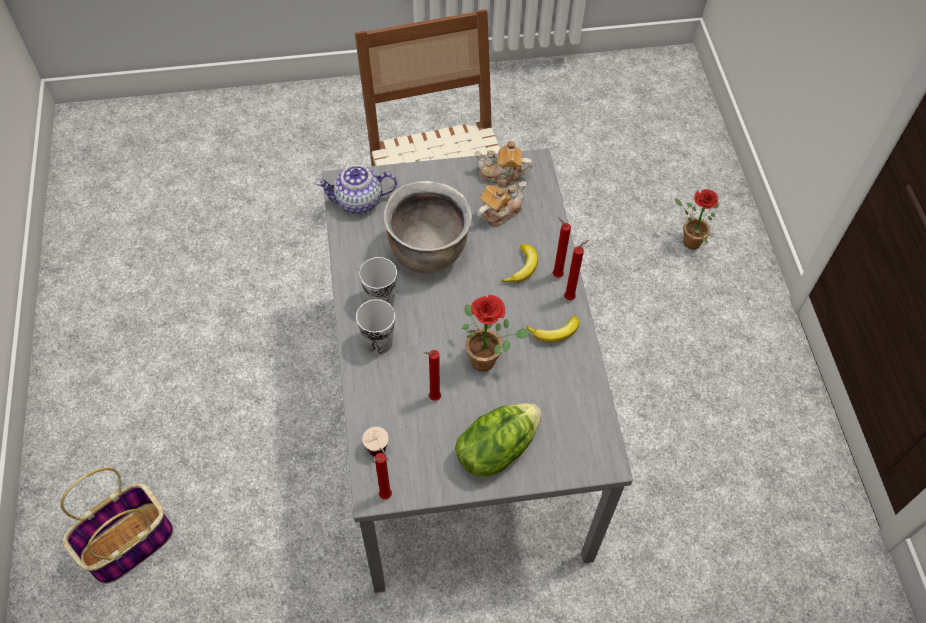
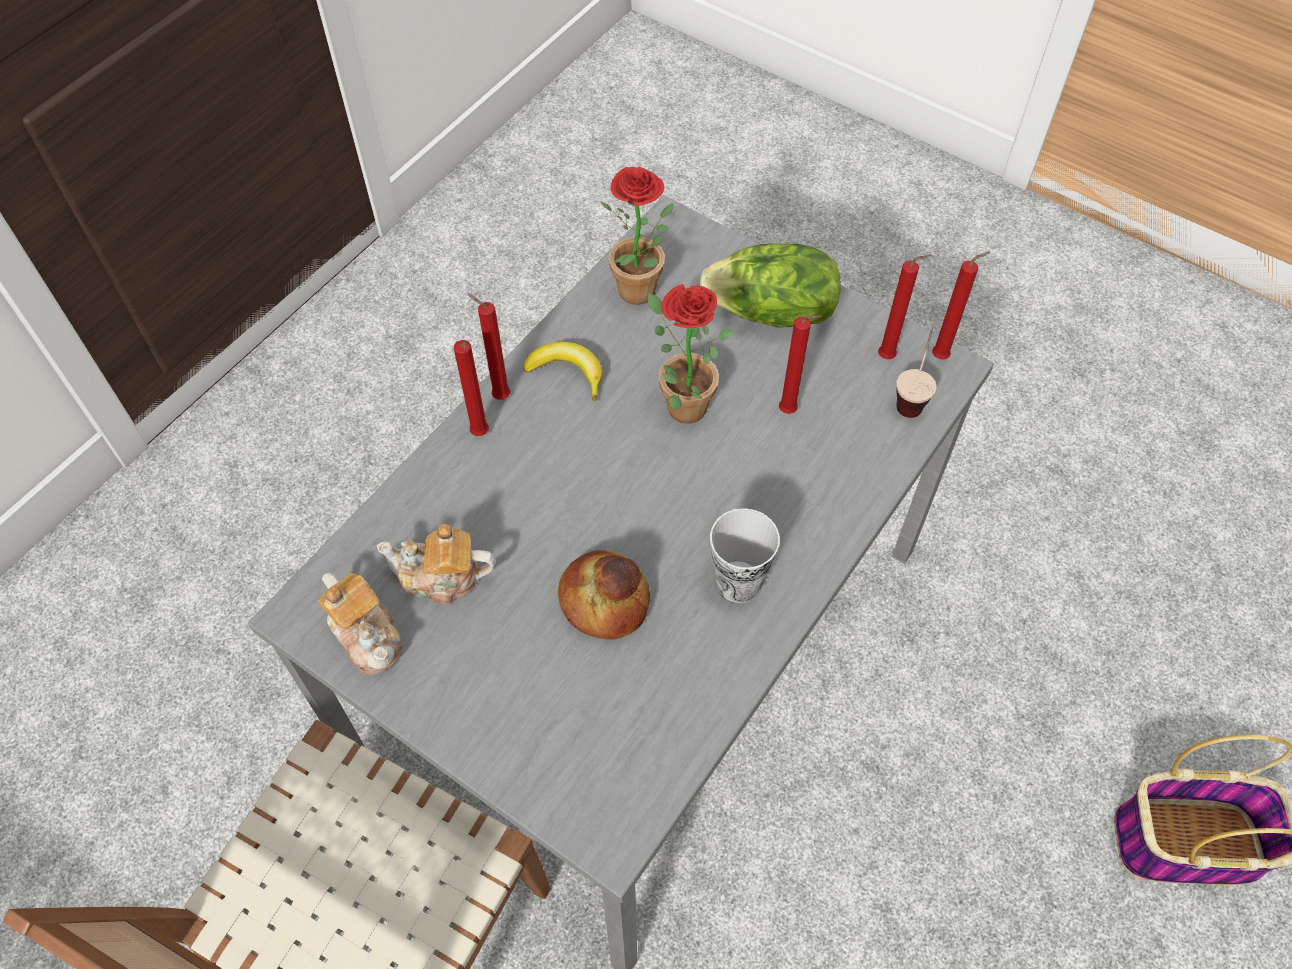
camera: 135 degrees left, 0 degrees up
teapot [316,165,397,214] -> none
cup [356,299,395,354] -> none
brown cooking pot [383,181,472,273] -> bread [558,550,650,640]
banana [501,244,538,282] -> none
potted plant [675,189,719,249] -> potted plant moved to [600,167,674,305]
none -> red candle [878,254,931,359]

